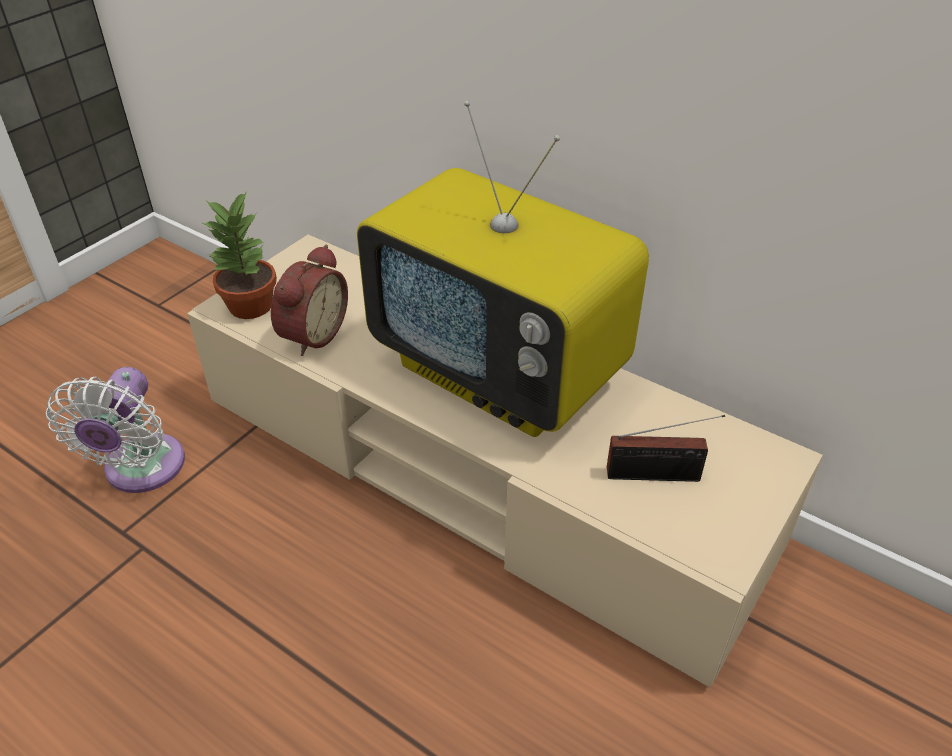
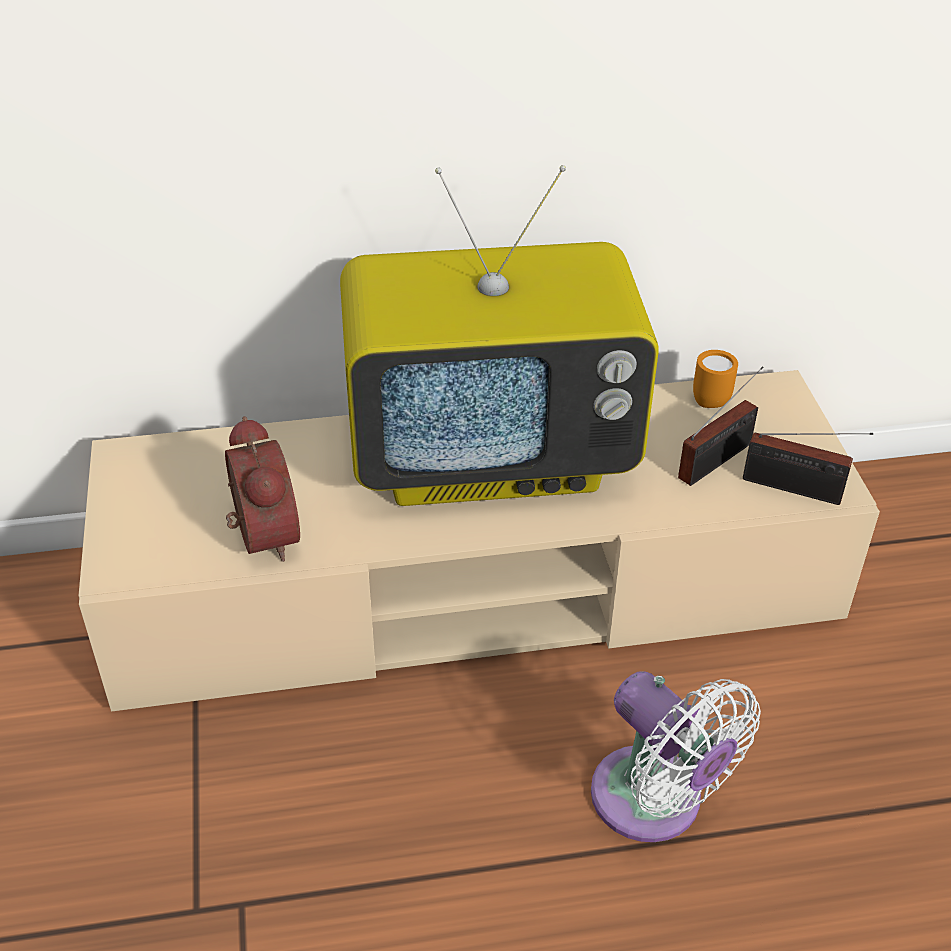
camera: 45 degrees left, 0 degrees up
white fan [46,367,185,493] -> white fan moved to [591,671,761,842]
potted plant [201,191,277,319] -> none
none -> orange mug [693,350,738,408]
none -> radio [743,433,873,505]

